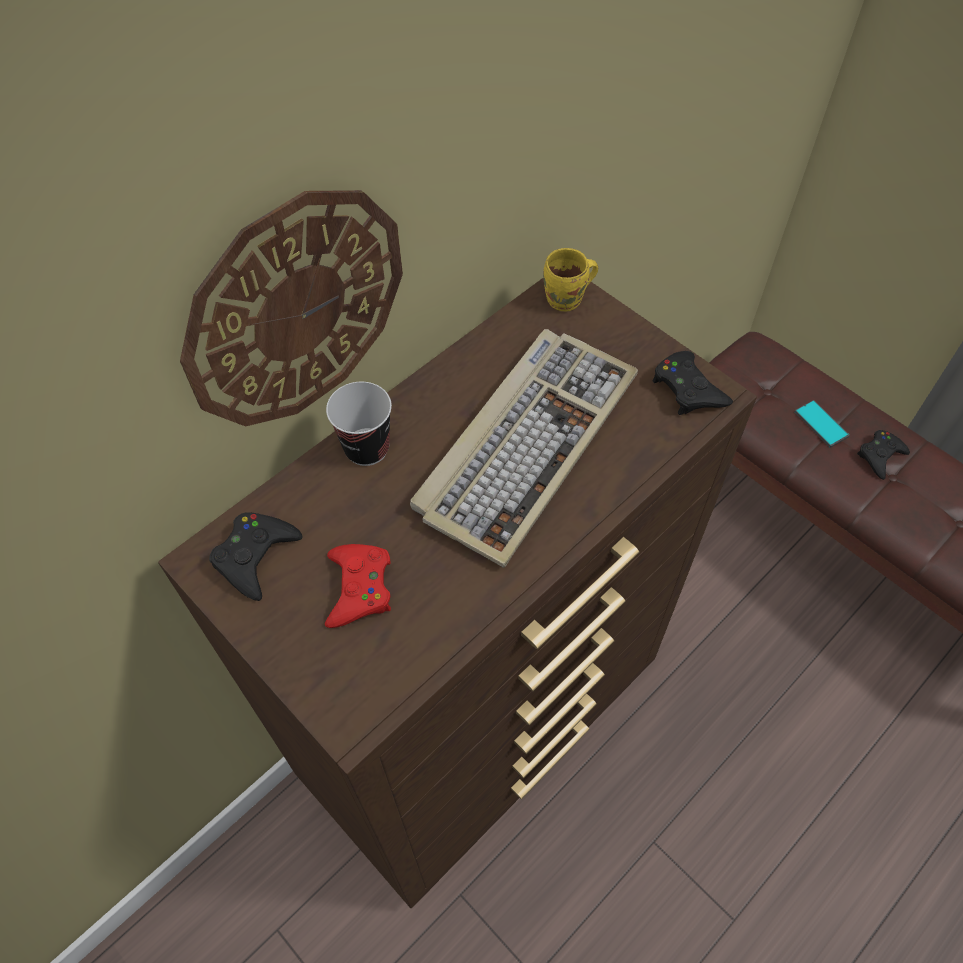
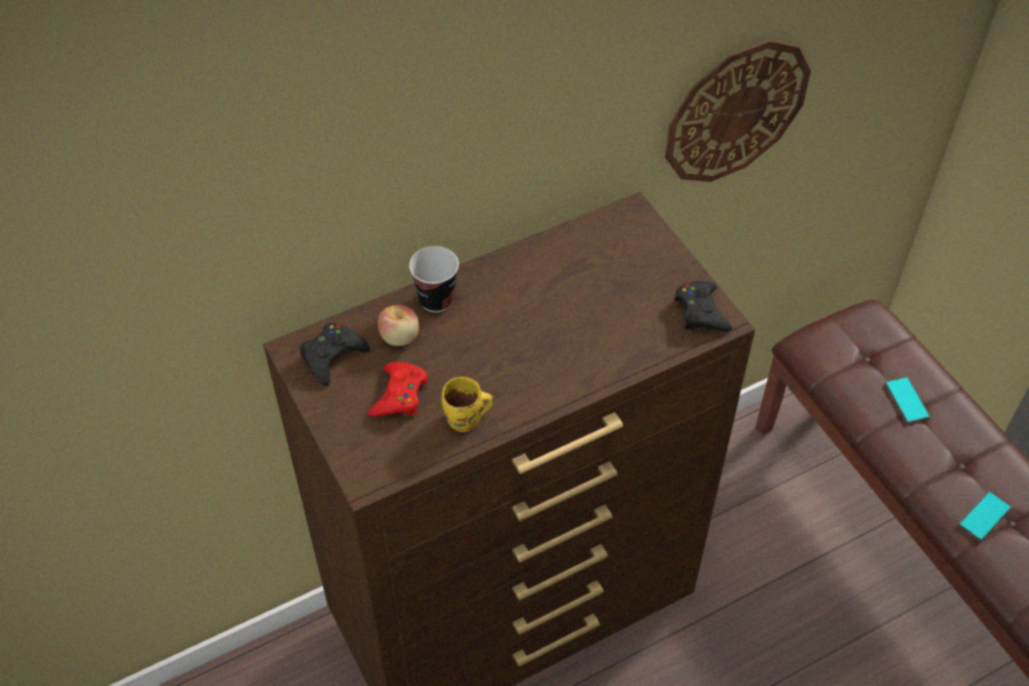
camera: 15 degrees right, 5 degrees down
wall clock [180,190,403,427] -> wall clock moved to [665,40,811,182]
keyboard [410,329,638,567] -> none
yellow mug [543,248,598,311] -> yellow mug moved to [441,377,494,432]
black game controller [857,430,910,480] -> none
none -> apple [378,305,419,346]
none -> phone [958,491,1012,542]

